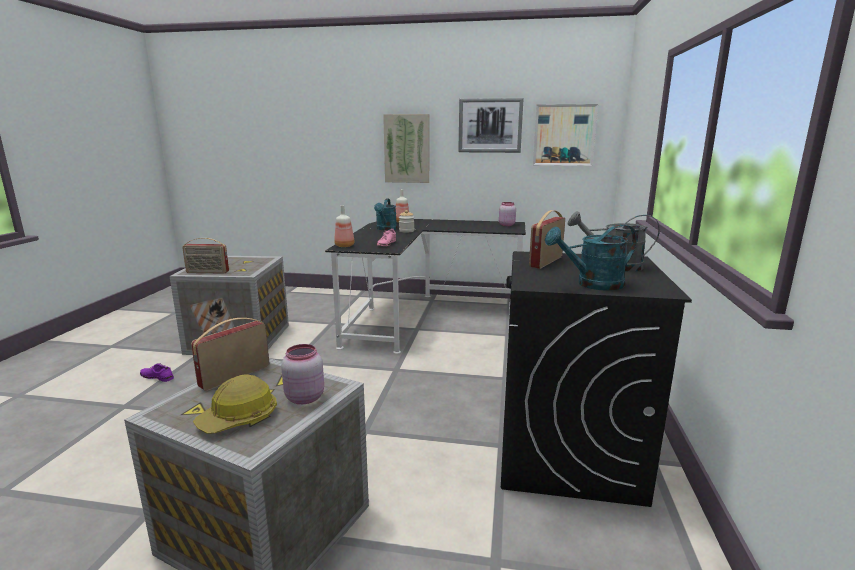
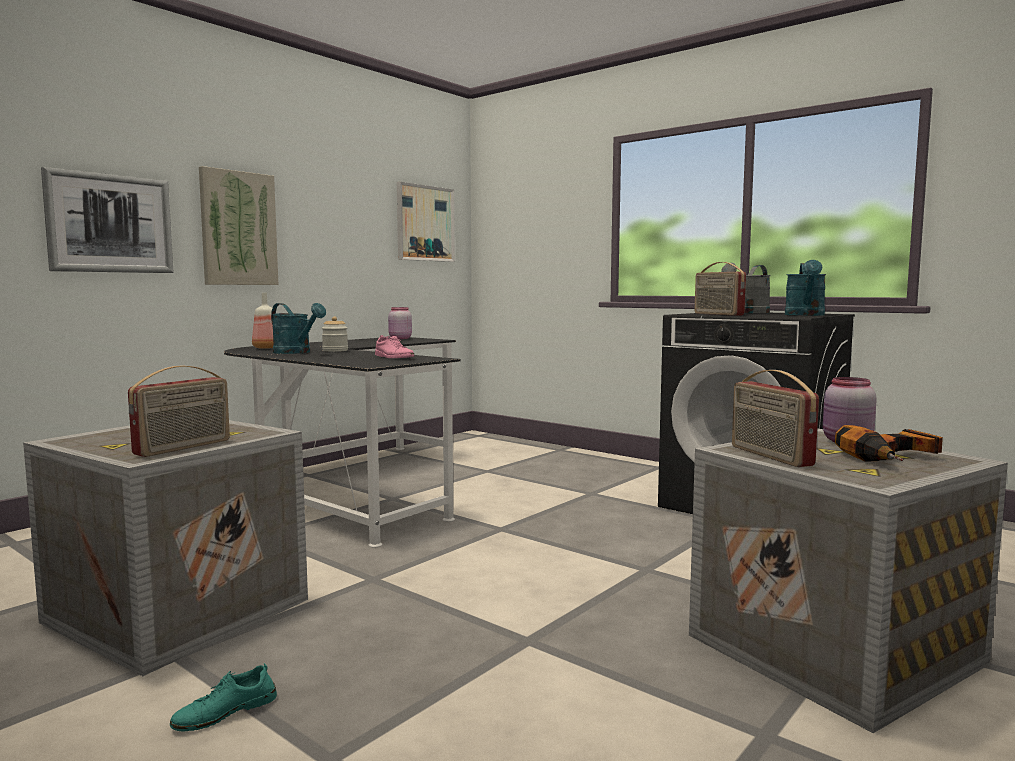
camera: 60 degrees left, 10 degrees down
purple shoe [140,363,174,382] -> turquoise shoe [170,663,277,731]
hard hat [193,375,277,434] -> power drill [835,425,943,461]
bottle [334,205,355,247] -> none
picture [458,98,524,153] -> picture moved to [41,167,173,273]

